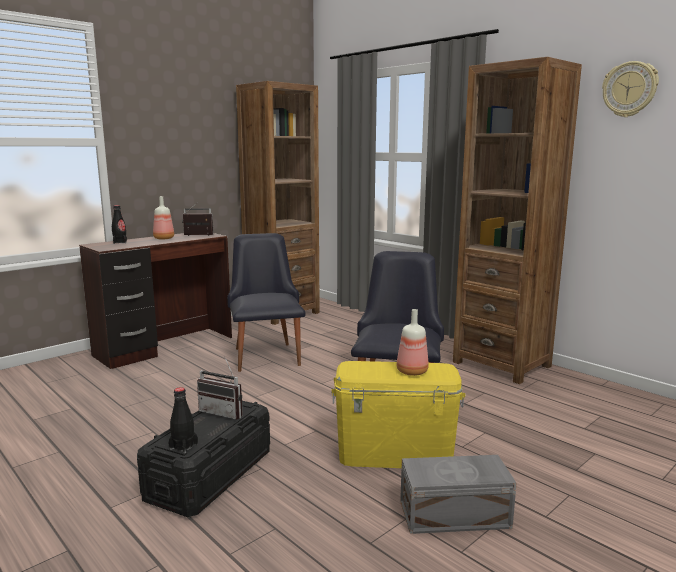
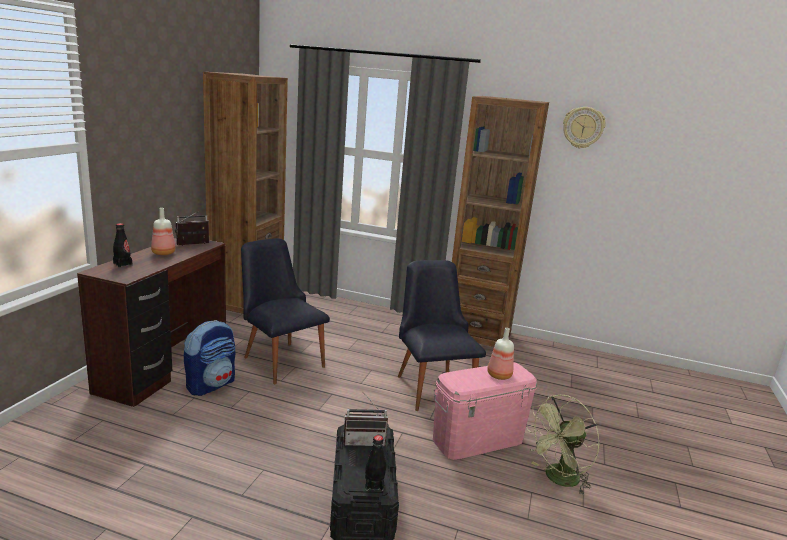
camera: 30 degrees left, 5 degrees up
yellow storage box [332,361,465,468] -> pink storage box [433,363,537,460]
grey storage box [400,455,517,534] -> green fan [526,395,599,495]
none -> backpack [184,320,235,396]

